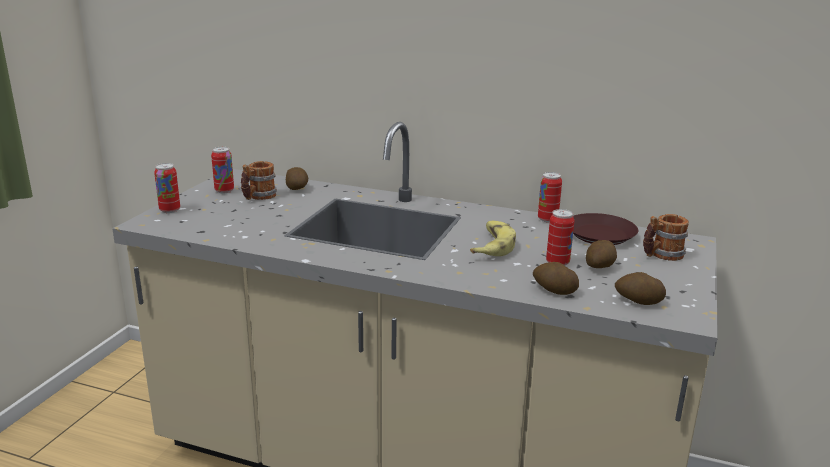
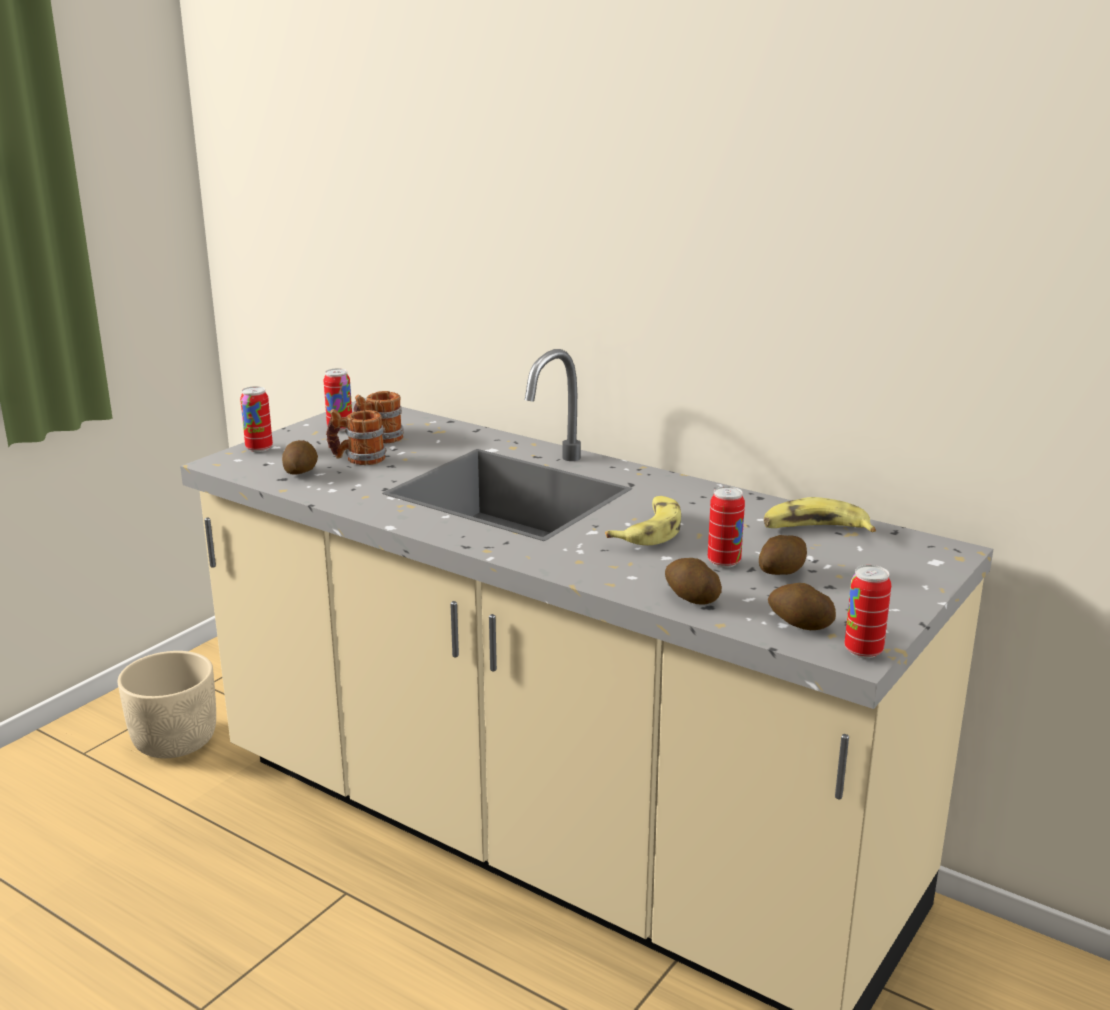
camera: 15 degrees right, 0 degrees up
potato [286,167,308,190] -> potato moved to [282,440,318,475]
can [538,172,562,223] -> can moved to [845,565,891,658]
brown plate [573,213,638,245] -> banana [764,497,876,532]
mug [643,214,689,261] -> mug moved to [326,409,387,465]
none -> beige planter [117,651,216,758]

